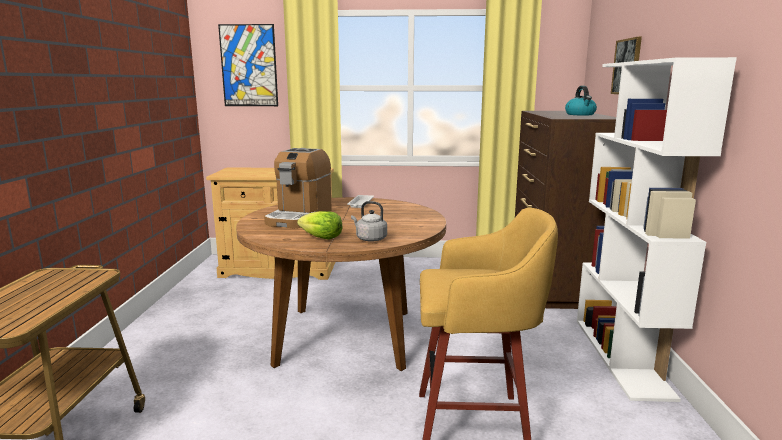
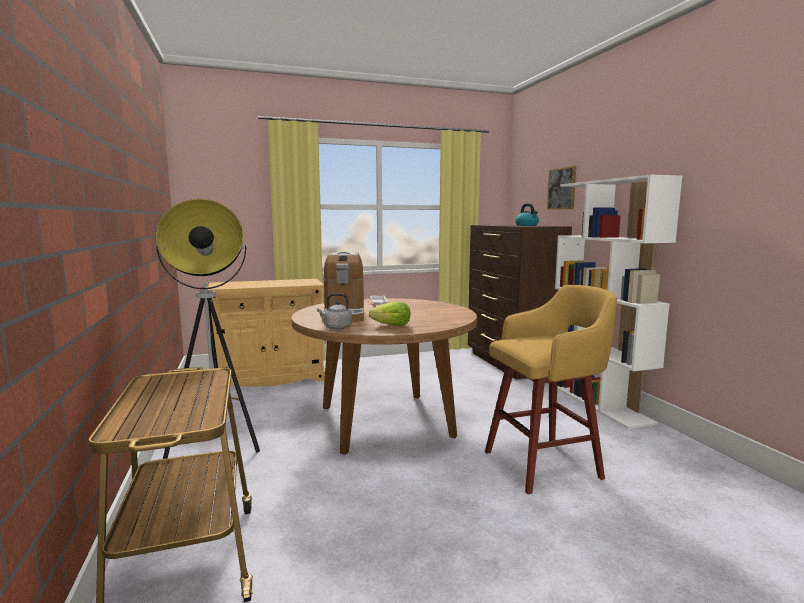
camera: 20 degrees left, 5 degrees down
picture [218,24,278,106] -> none
grey kettle [351,201,387,242] -> grey kettle moved to [317,293,352,329]
none -> floor lamp [156,199,260,459]

